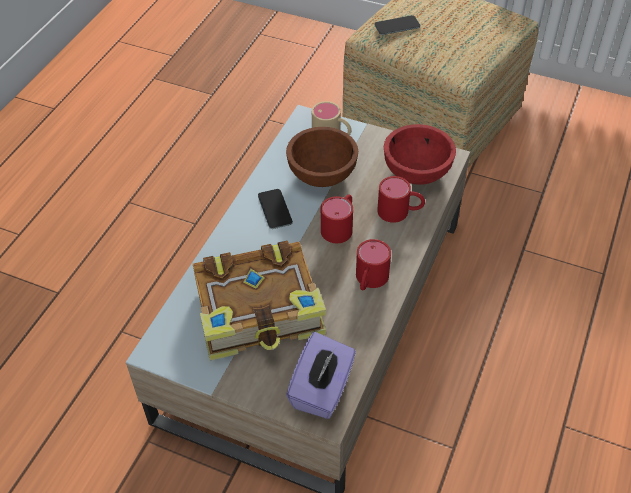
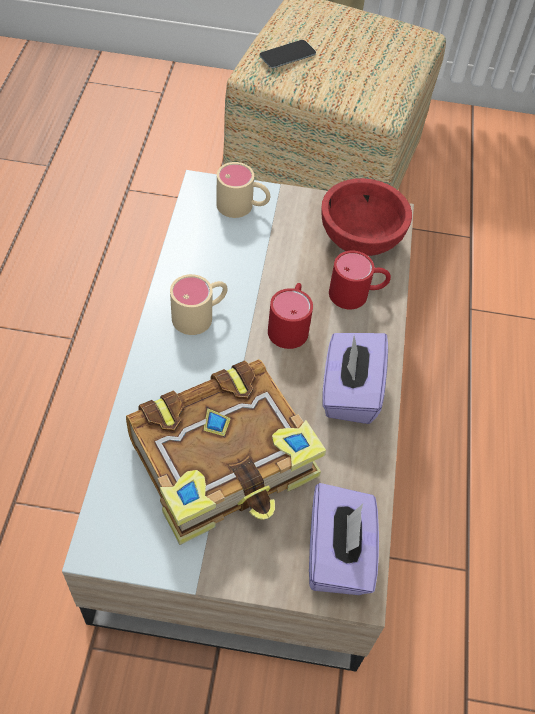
camera: 20 degrees left, 5 degrees up
phone [258,189,293,229] -> beige mug [170,274,228,335]
brown bowl [286,127,358,187] -> none
red mug [356,239,391,290] -> purple tissue box [322,333,388,424]

